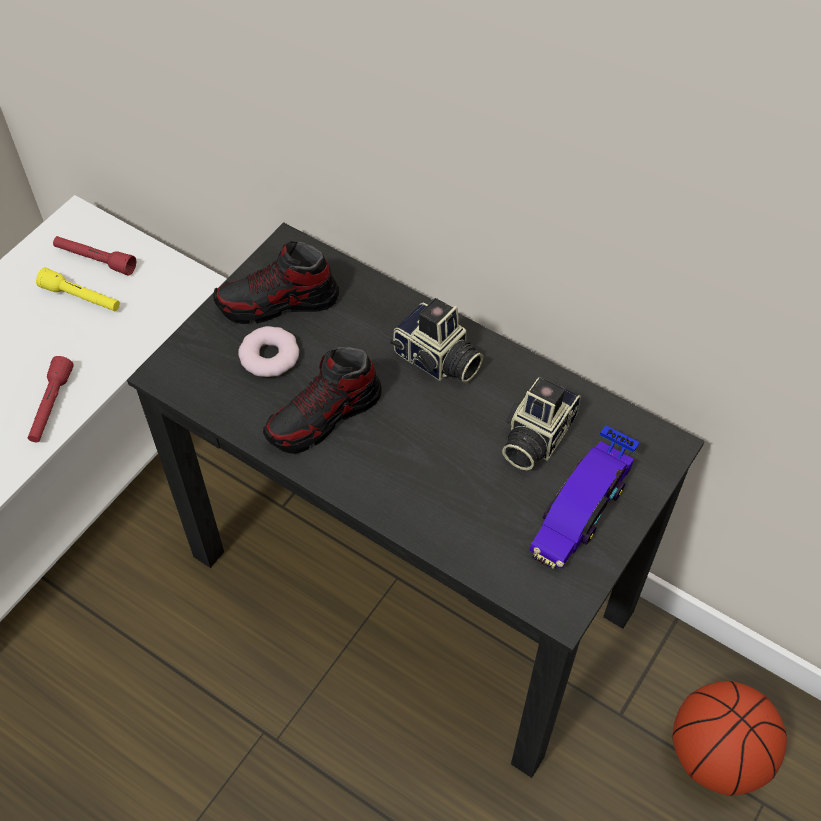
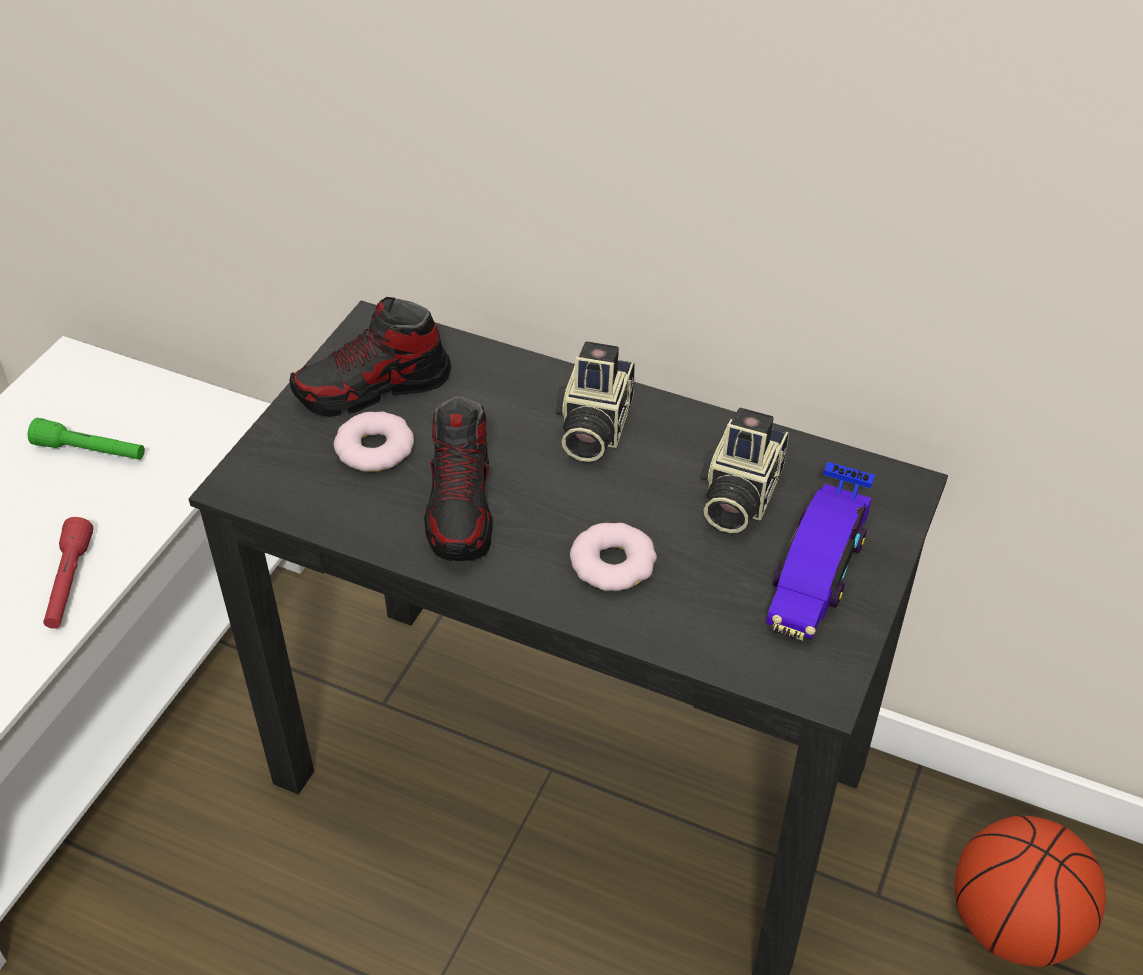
camera: 10 degrees left, 10 degrees down
yellow flashlight [36,268,120,311] -> green flashlight [28,418,145,460]
red flashlight [53,236,136,276] -> none
shoe [263,347,382,454] -> shoe turned 45 degrees counterclockwise [424,396,492,561]
camera [390,298,483,383] -> camera turned 75 degrees clockwise [555,341,635,462]
none -> donut [570,523,657,591]

